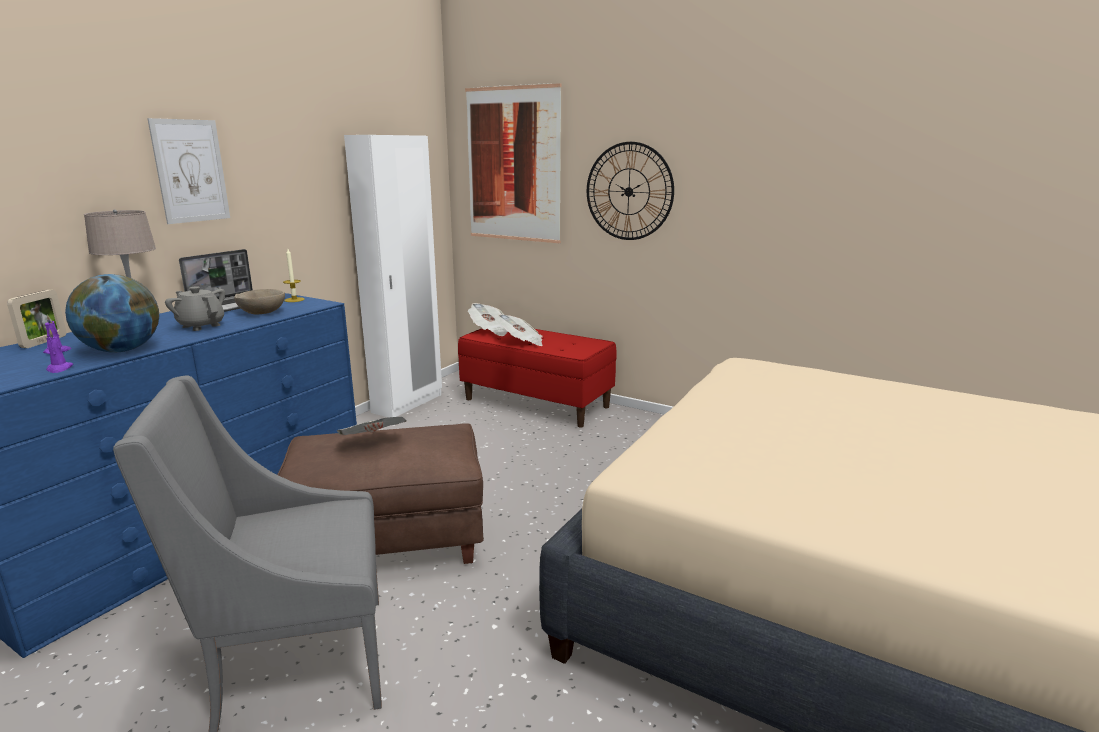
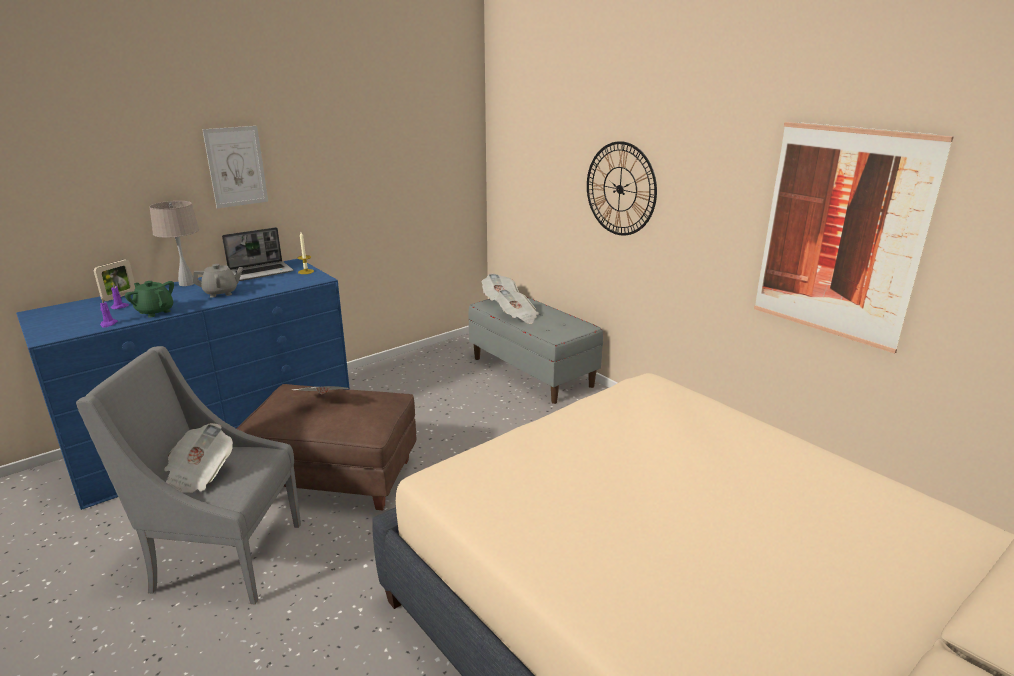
camera: 20 degrees right, 5 degrees up
globe [65,274,159,352] -> green teapot [125,281,174,317]
grey teapot [165,286,225,331] -> grey teapot turned 105 degrees clockwise [193,264,243,298]
beige bowl [234,289,285,314] -> none
white wardrobe [344,135,442,417] -> none
red bench [458,329,616,428] -> grey bench [468,296,603,404]
picture [465,83,562,243] -> picture moved to [754,122,954,354]
none -> newspaper [164,423,233,493]

